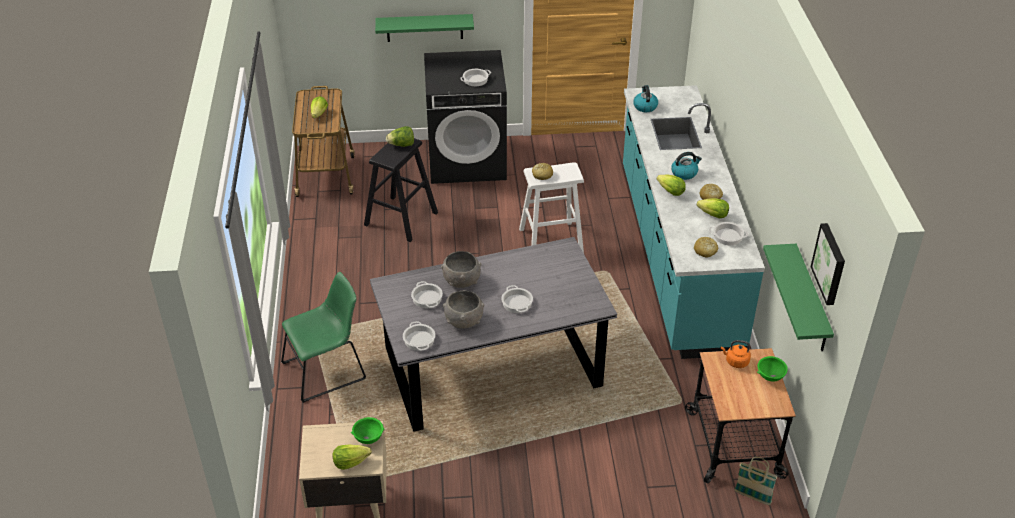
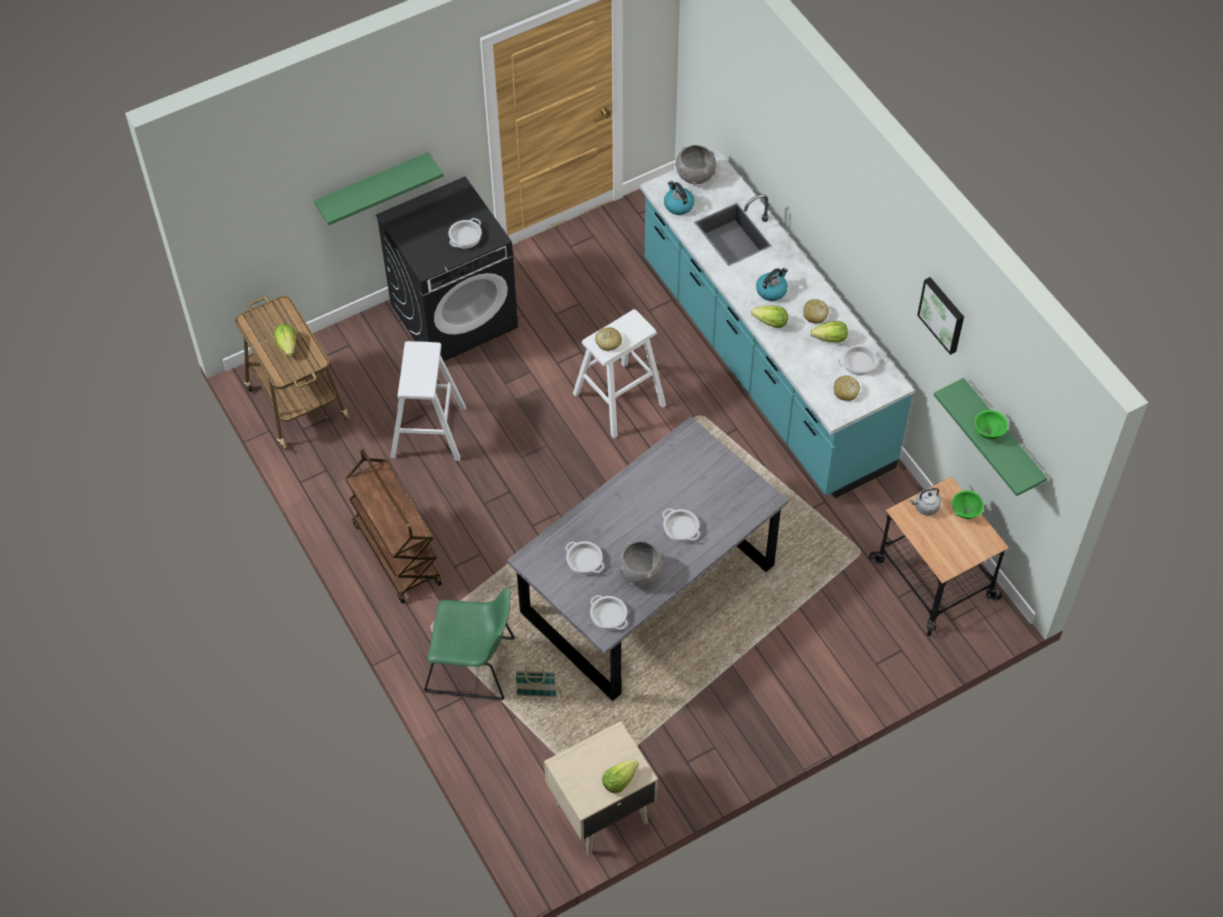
camera: 25 degrees left, 15 degrees up
green chair [281,272,366,403] -> green chair turned 60 degrees clockwise [424,587,515,701]
green bowl [351,417,385,444] -> green bowl moved to [975,410,1008,439]
black stool [364,138,438,242] -> white stool [390,341,466,461]
lettuce [386,126,414,147] -> none
grey bowl [441,251,482,288] -> grey bowl moved to [675,145,716,185]
orange kettle [721,340,751,368] -> grey kettle [909,488,941,516]
basket [734,457,777,505] -> basket moved to [514,663,557,697]
picture [811,223,845,305] -> picture moved to [917,277,964,355]
none -> brown cart [345,449,442,604]

